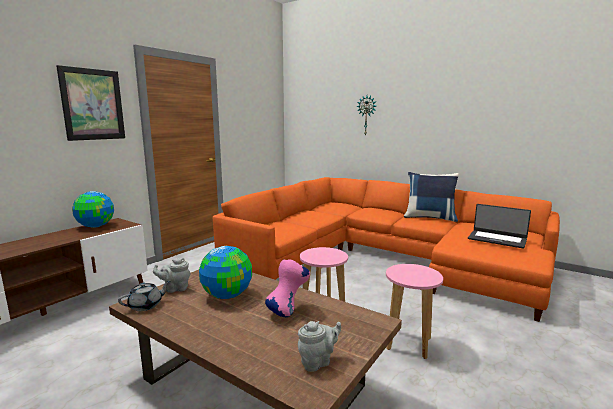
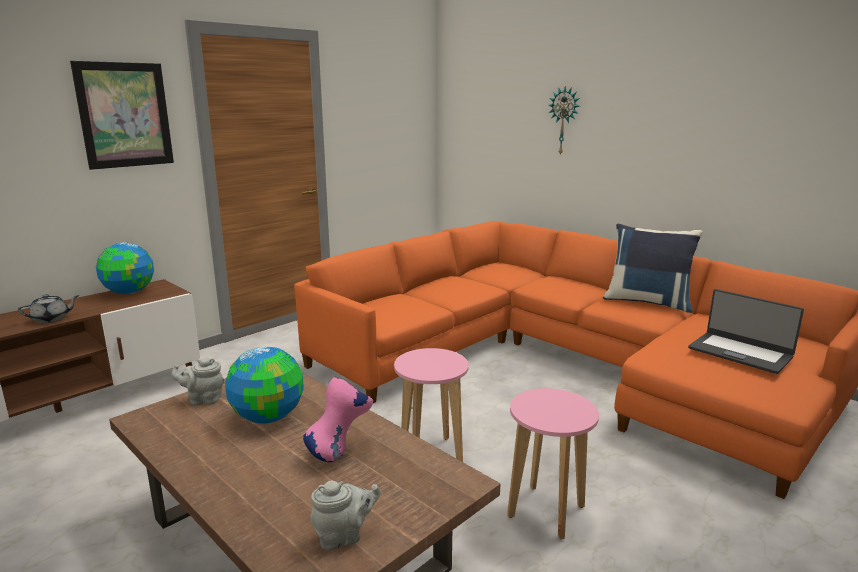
camera: 10 degrees right, 5 degrees up
grey teapot [118,281,170,311] -> grey teapot moved to [18,294,79,323]

